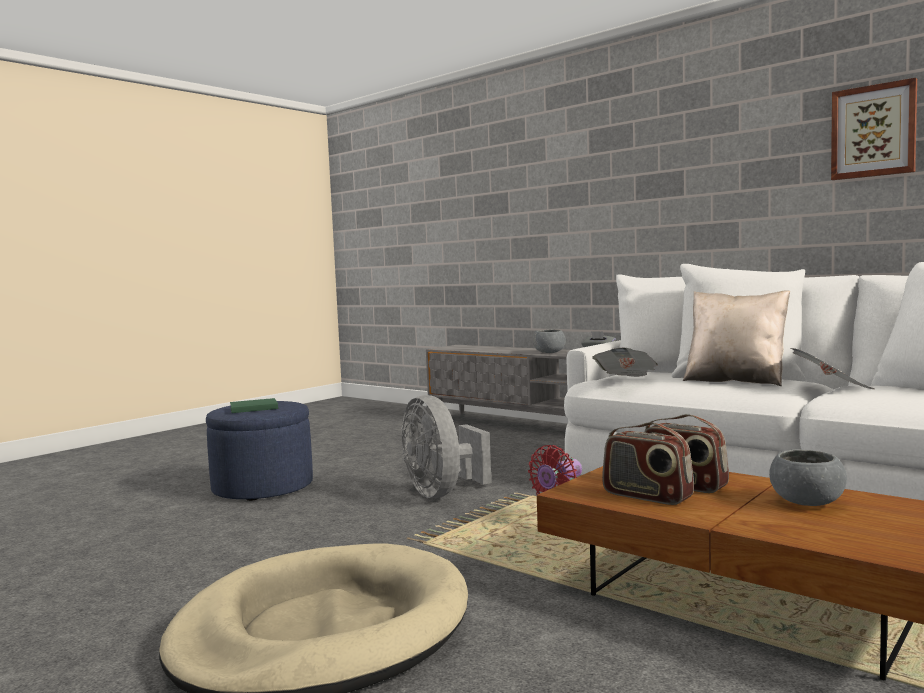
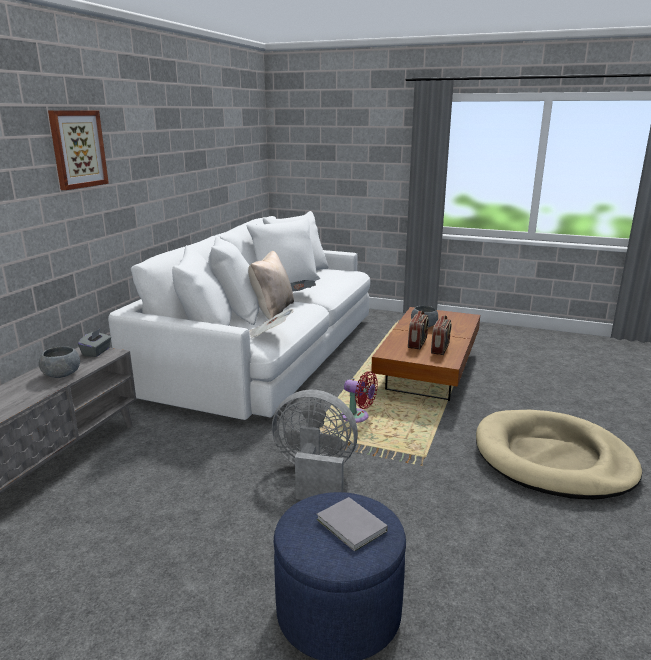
camera: 110 degrees left, 15 degrees up
green book [230,398,278,413] -> grey book [316,497,388,551]
grey fan [401,395,491,498] -> grey fan turned 120 degrees counterclockwise [272,390,358,500]
picture [831,78,917,180] -> picture moved to [48,110,109,190]

